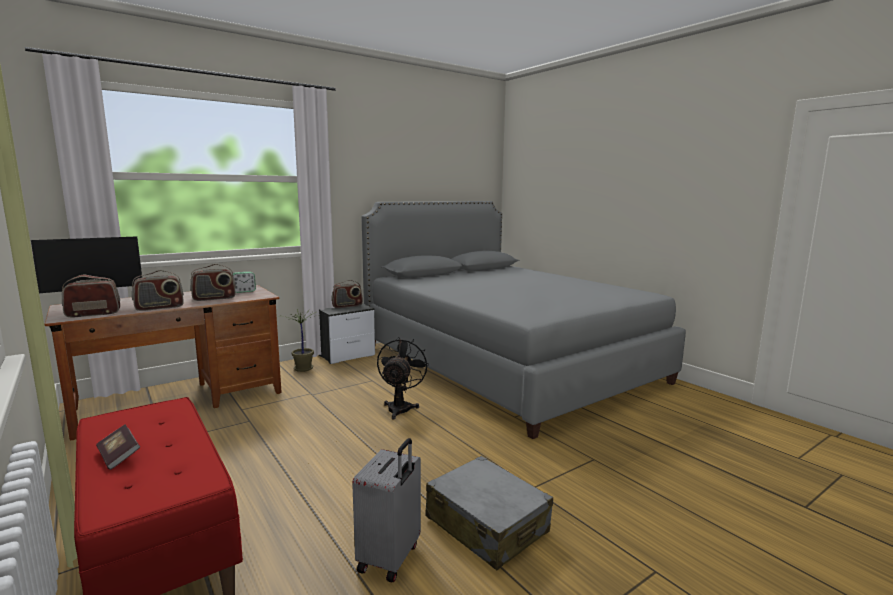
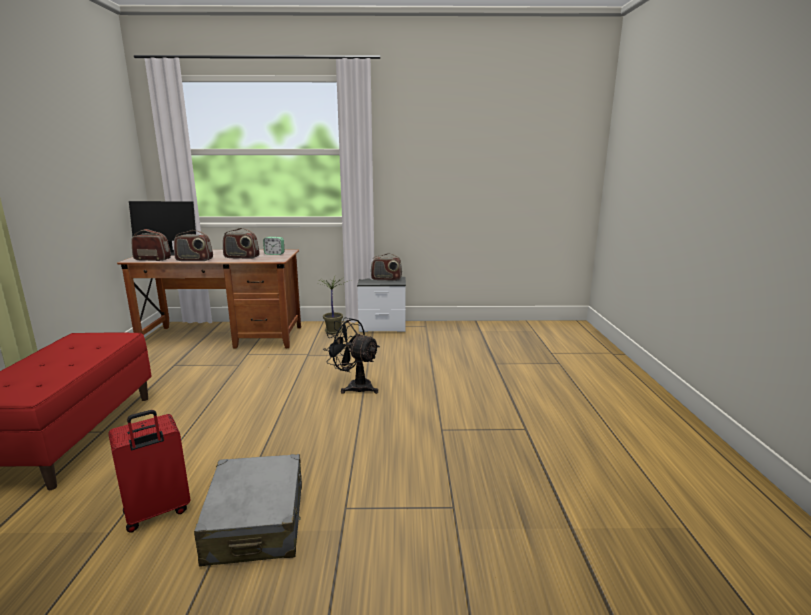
camera: 35 degrees right, 5 degrees up
book [96,424,140,470] -> none
grey suitcase [352,438,421,583] -> red suitcase [108,410,191,533]
grey bed [362,201,686,439] -> none
black fan [377,337,429,420] -> black fan turned 105 degrees counterclockwise [323,317,380,394]

